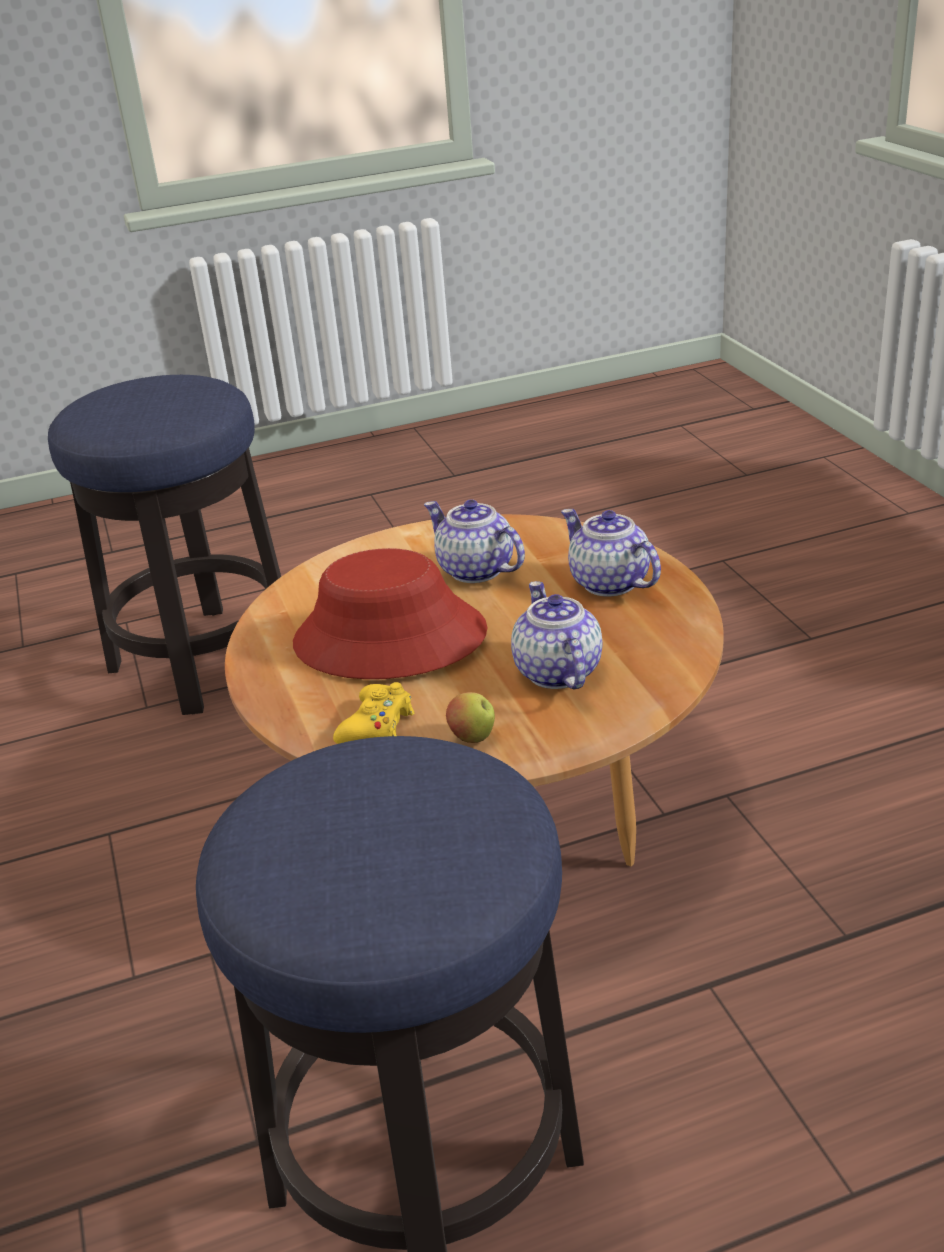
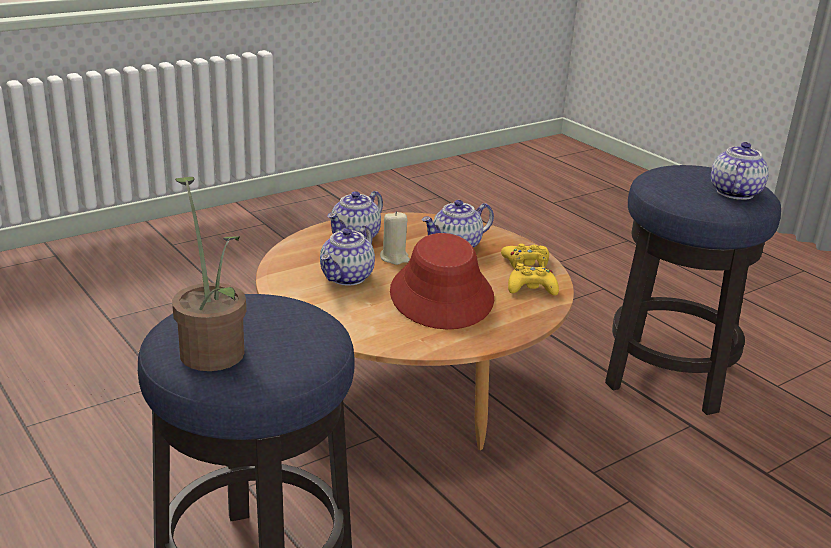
camera: 110 degrees left, 5 degrees down
apple [446,692,495,743] -> yellow game controller [501,244,549,268]
none -> potted plant [172,177,246,371]
none -> beige candle [380,211,410,265]
none -> teapot [711,142,769,200]

